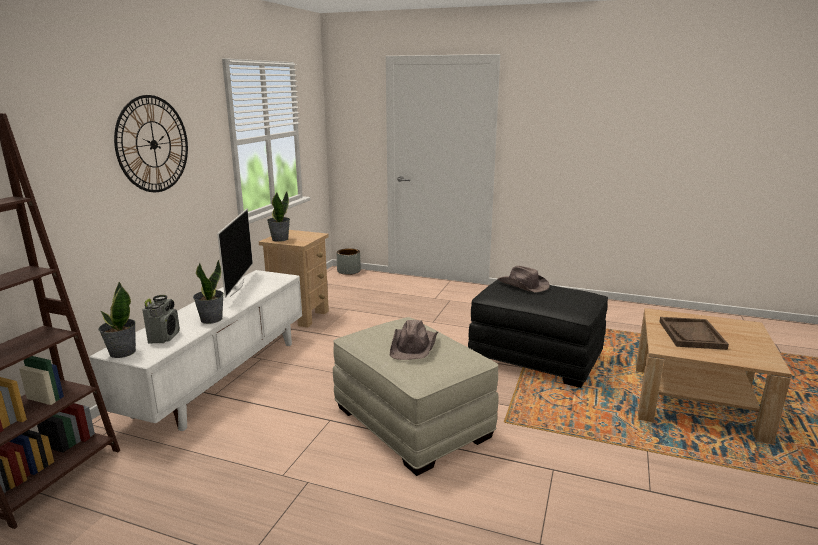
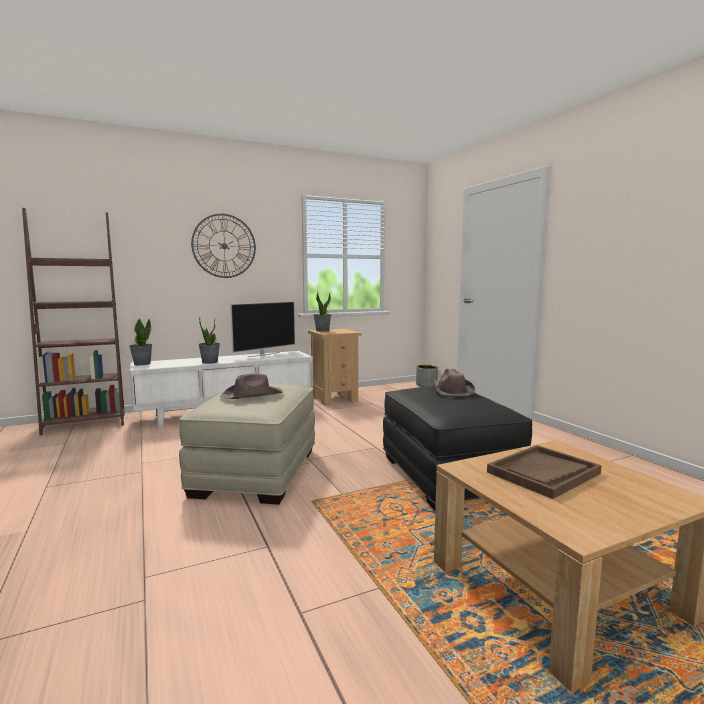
camera: 45 degrees right, 10 degrees down
radio [142,295,180,344] -> none

